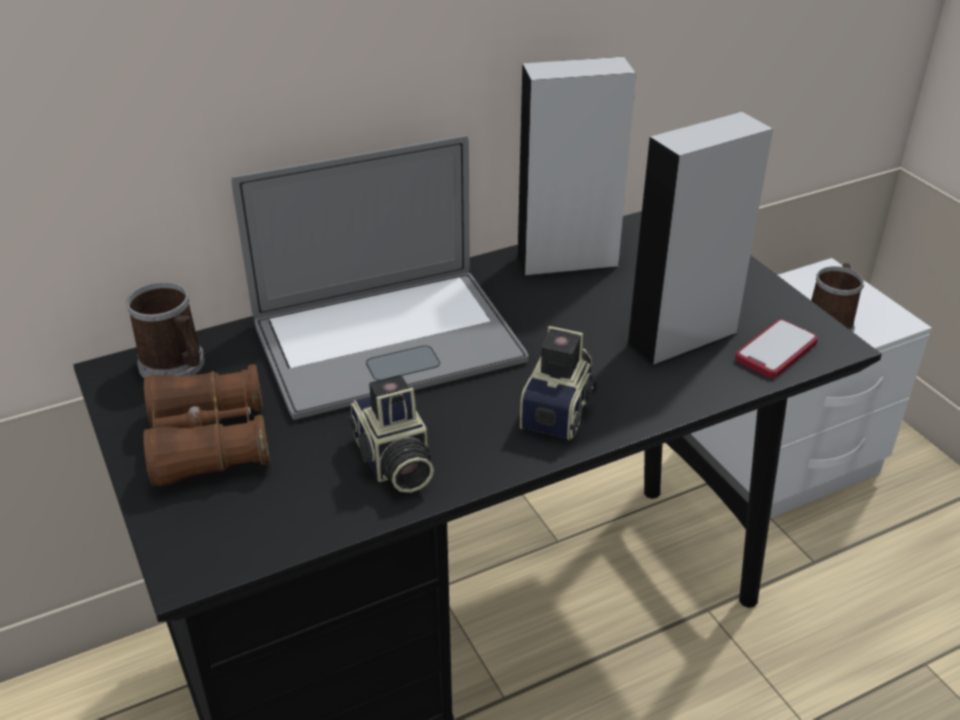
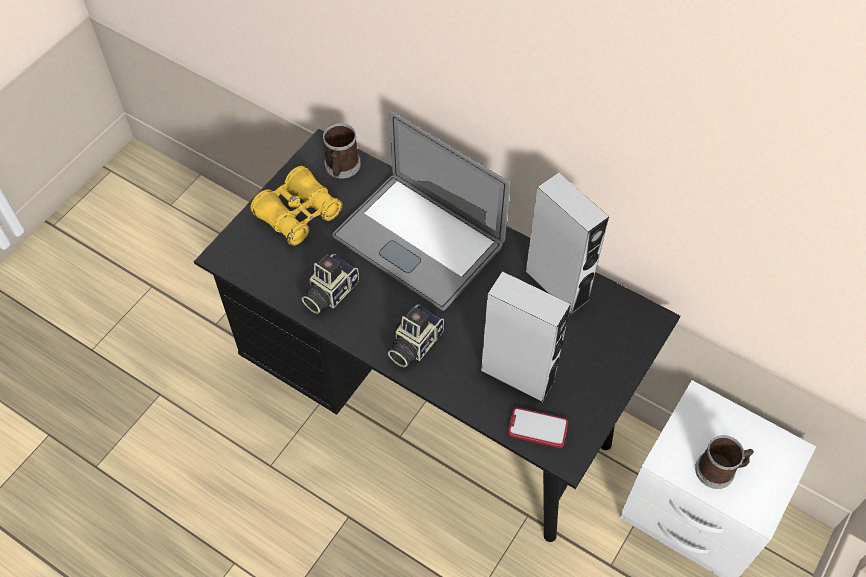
camera: 60 degrees right, 20 degrees up
brown binoculars [143,364,270,487] -> yellow binoculars [251,166,343,246]
camera [520,326,597,440] -> camera turned 135 degrees clockwise [388,304,444,367]

